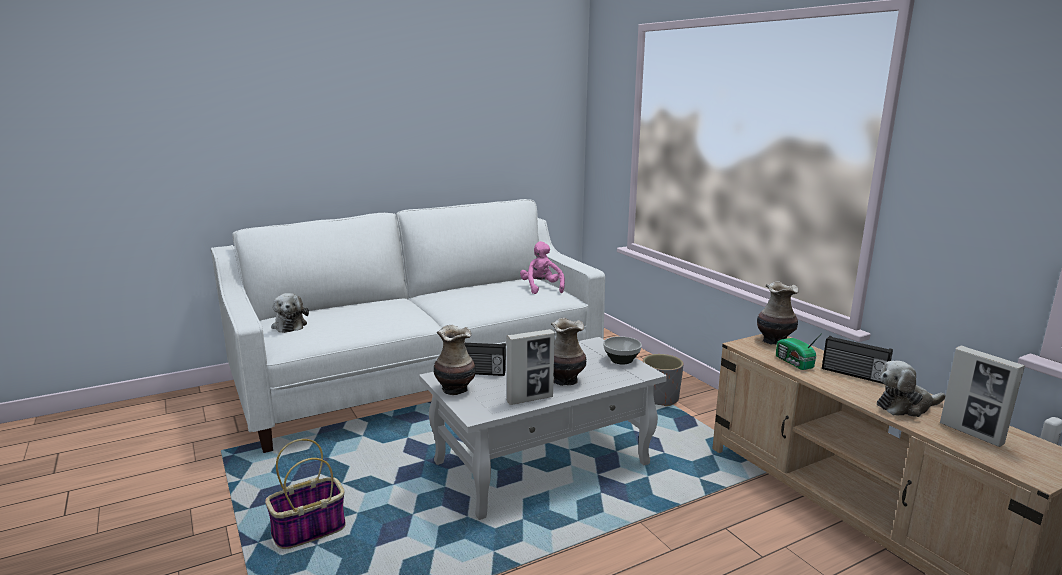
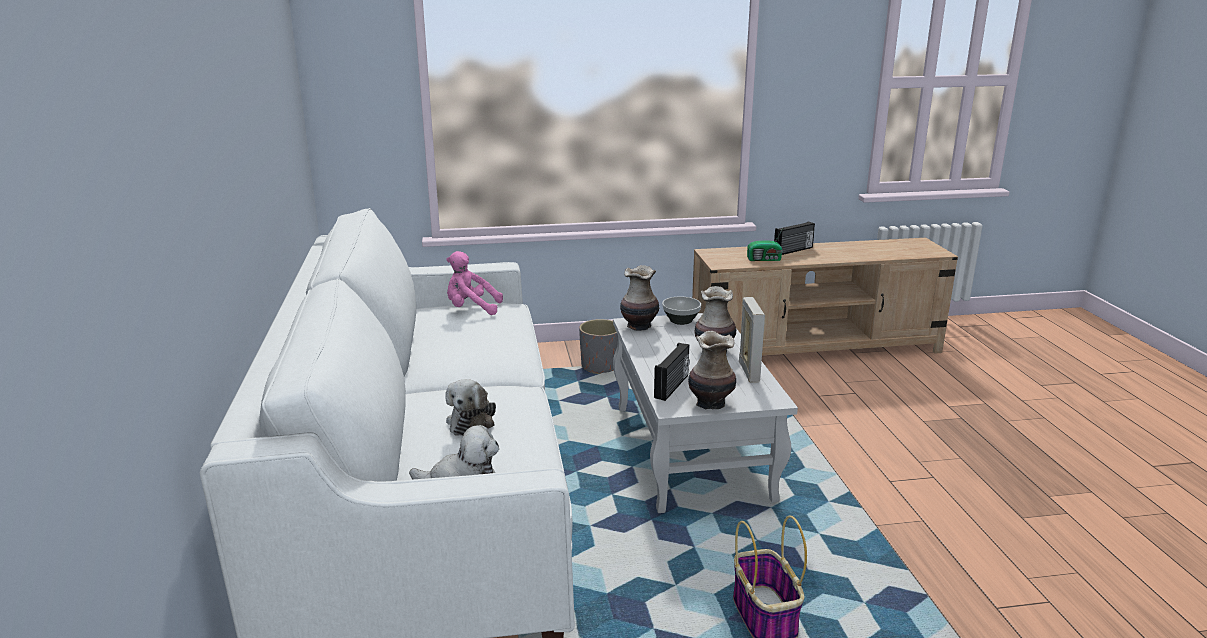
camera: 70 degrees left, 5 degrees up
vase [757,281,799,345] -> vase moved to [620,265,659,331]
plush toy [877,361,946,417] -> plush toy moved to [445,379,496,436]
picture frame [940,346,1025,447] -> none

